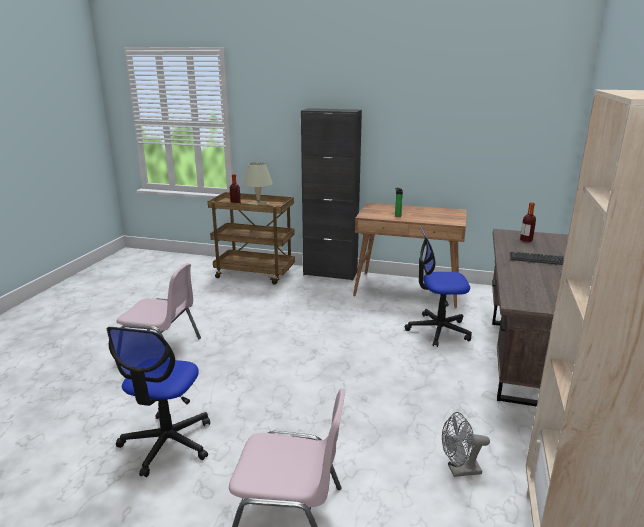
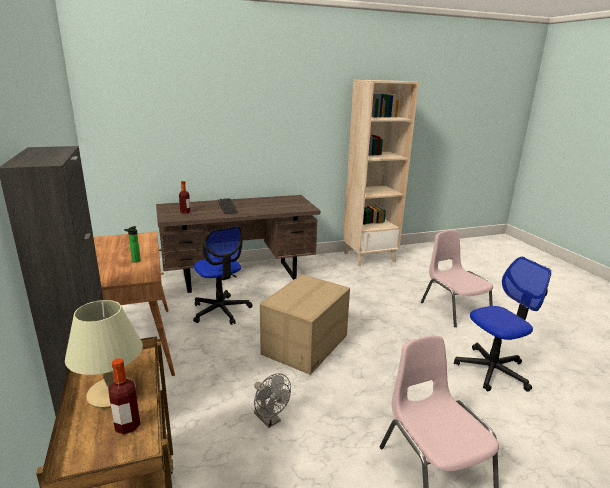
camera: 125 degrees left, 0 degrees up
grey fan [442,412,490,477] -> grey fan moved to [254,373,291,428]
none -> cardboard box [260,274,350,375]

